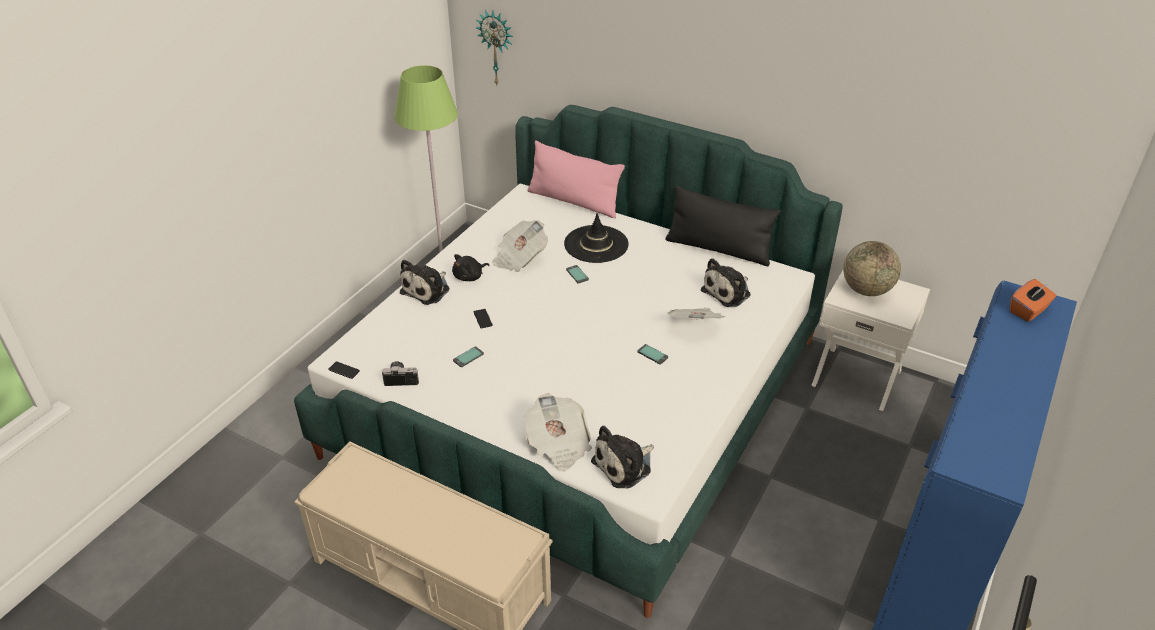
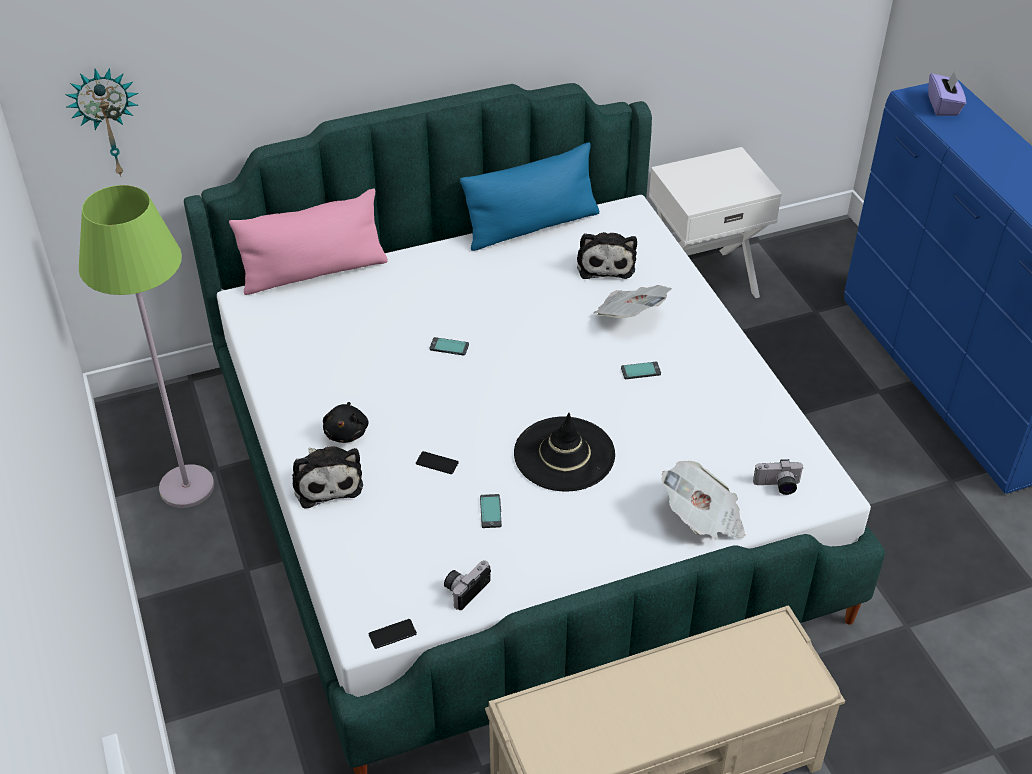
camera: 50 degrees left, 5 degrees up
newspaper [492,220,548,272] -> none
black hat [564,213,629,263] -> black hat moved to [514,413,615,492]
plush toy [591,426,654,488] -> camera [753,459,804,495]
black pillow [666,186,781,266] -> blue pillow [460,142,599,251]
globe [843,241,901,296] -> none
orange tissue box [1010,279,1056,322] -> purple tissue box [928,71,966,116]

